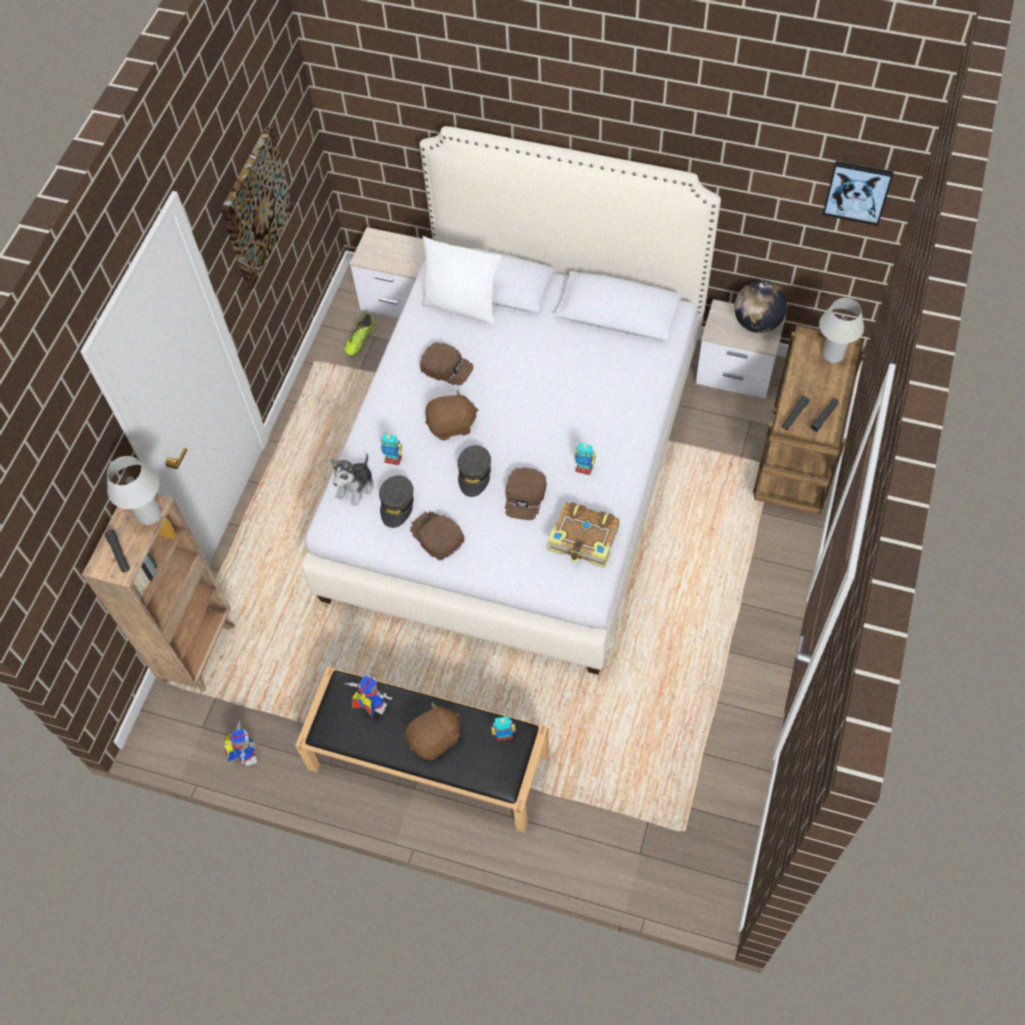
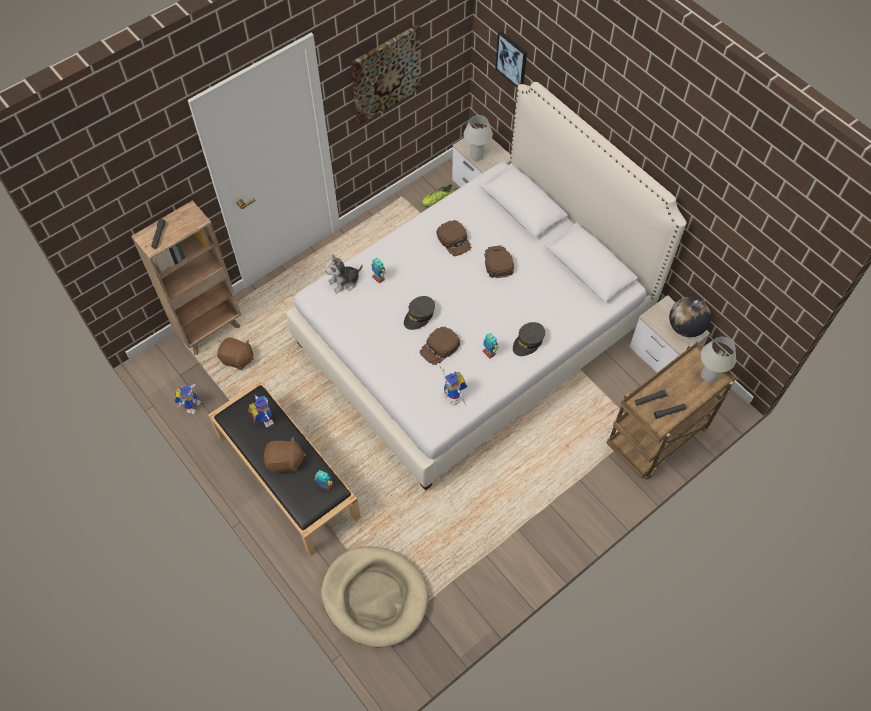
camera: 30 degrees right, 0 degrees up
white table lamp [107,456,162,525] -> white table lamp moved to [464,115,493,161]
grey cap [379,475,414,528] -> grey cap moved to [513,322,545,356]
brown cap [410,511,465,561] -> brown cap moved to [484,245,514,278]
white pillow [421,236,502,326] -> none
brown plush toy [425,389,479,440] -> brown plush toy moved to [217,337,254,370]
book [548,502,620,568] -> toy robot [440,366,467,406]
picture [823,161,894,226] -> picture moved to [496,31,527,88]
none -> beige dog bed [321,546,428,647]

